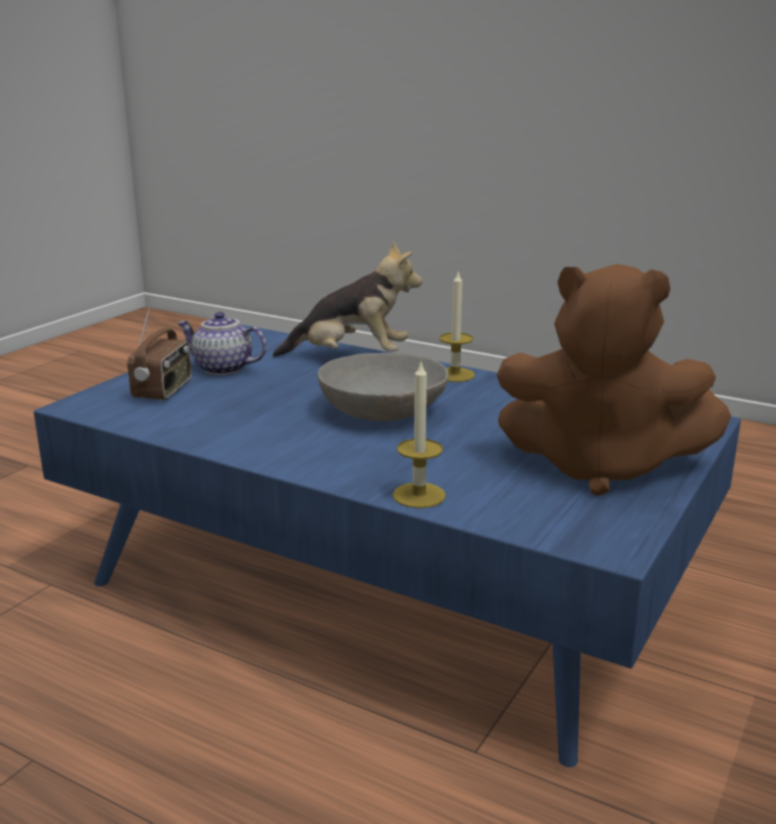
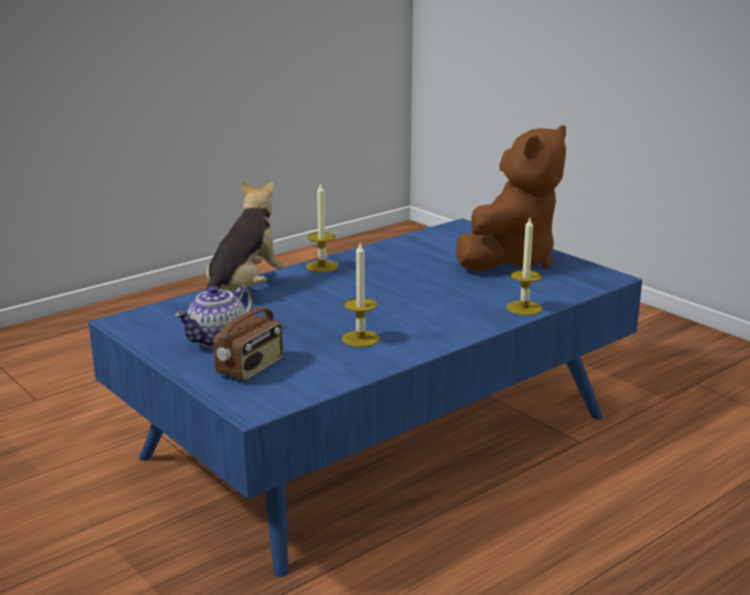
camera: 70 degrees left, 0 degrees up
radio [127,307,191,400] -> radio turned 90 degrees clockwise [213,286,283,381]
grey bowl [318,353,449,421] -> none
none -> candle [342,243,380,347]

